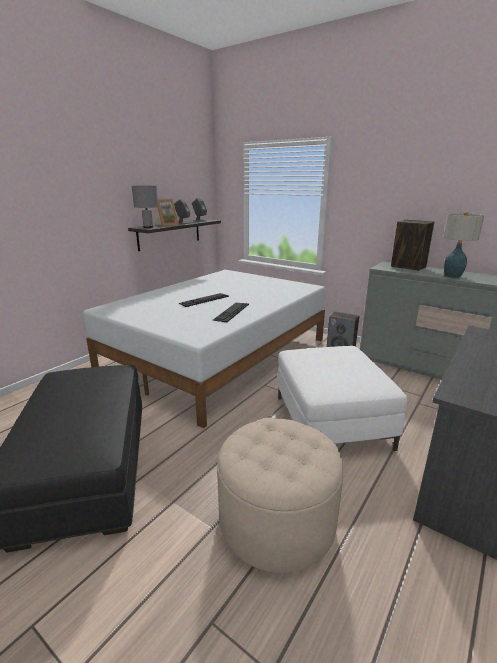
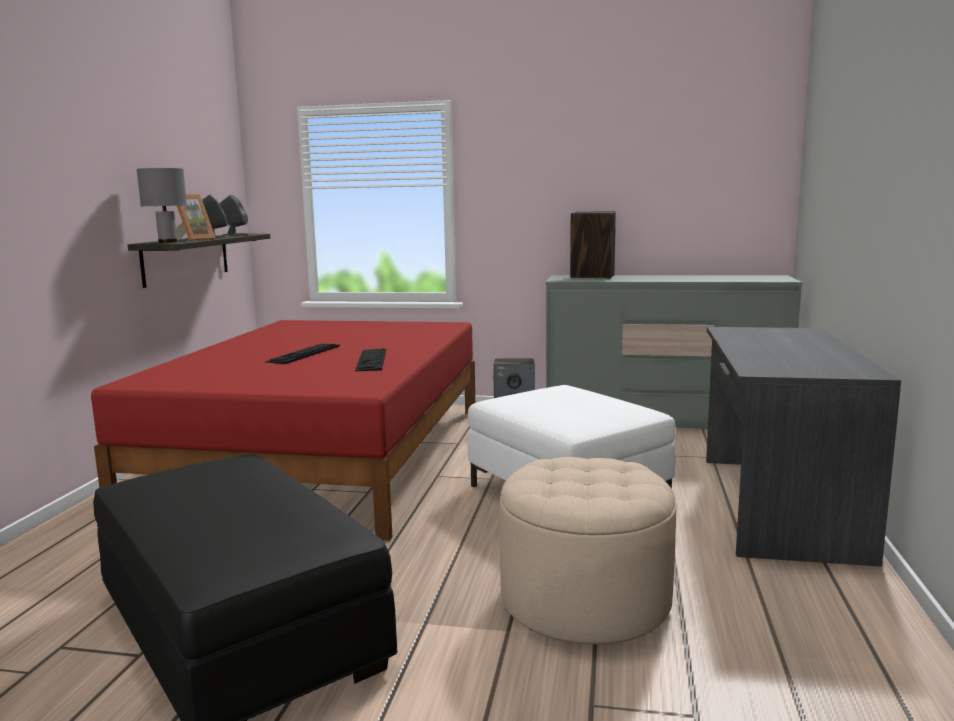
camera: 25 degrees left, 10 degrees down
white bed [83,270,325,428] -> red bed [91,320,475,541]
table lamp [443,212,484,278] -> none

